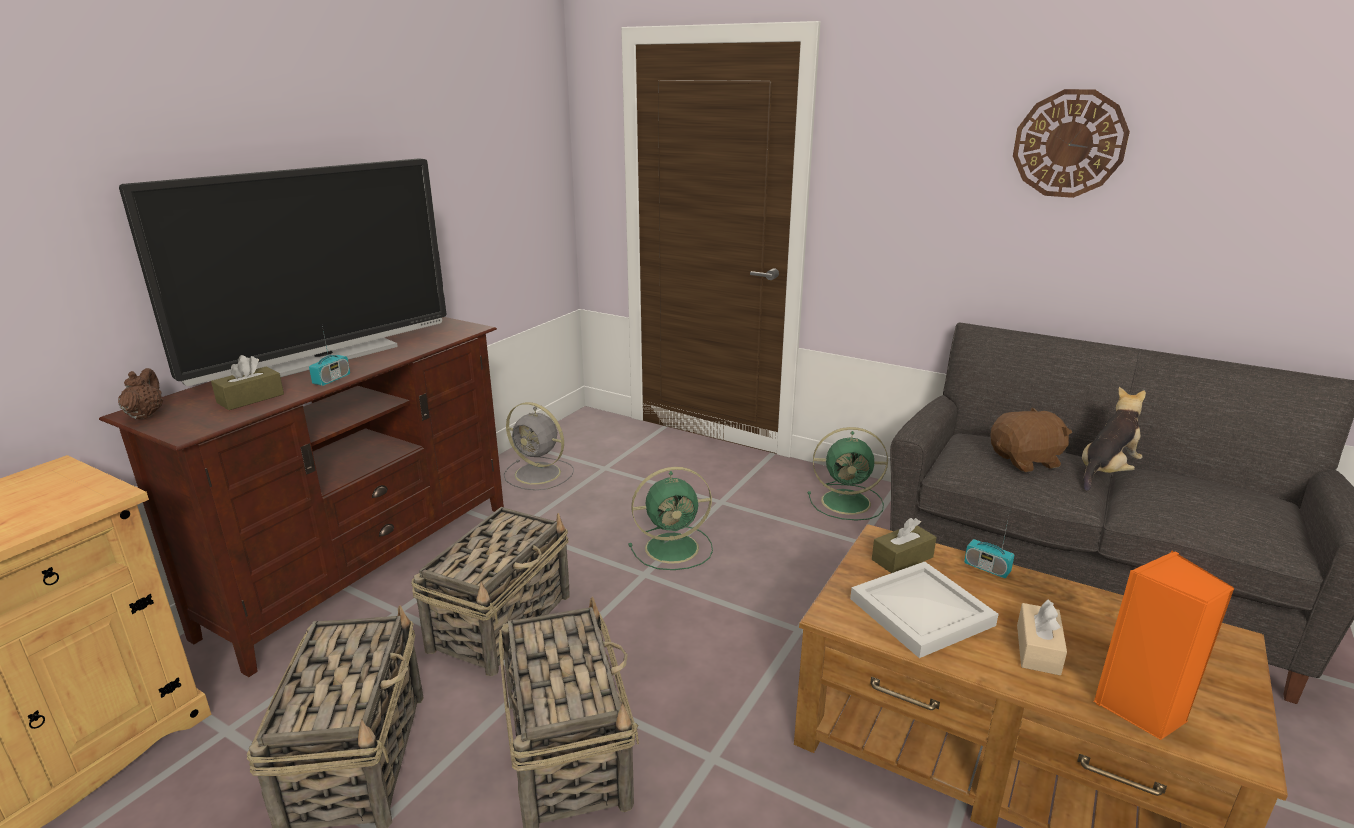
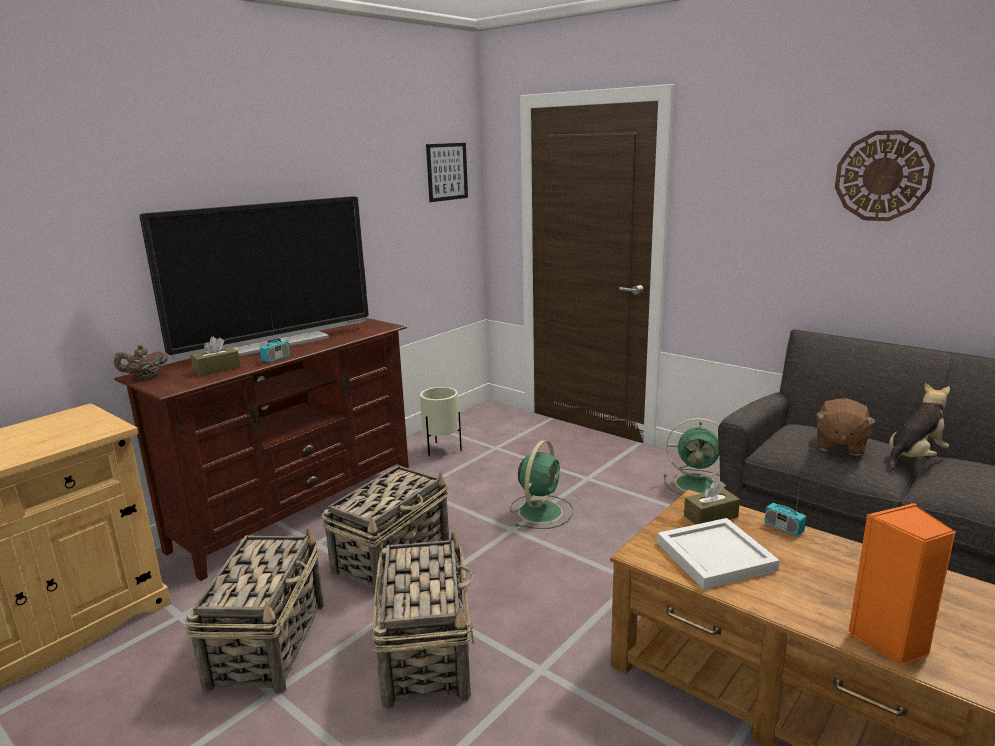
camera: 10 degrees right, 5 degrees down
brown teapot [118,368,163,419] -> brown teapot turned 120 degrees counterclockwise [114,345,168,378]
grey fan [503,402,574,490] -> beige planter [420,387,462,456]
green fan [628,467,713,570] -> green fan turned 60 degrees counterclockwise [510,440,573,529]
brown plush toy [990,408,1072,472] -> brown plush toy turned 120 degrees clockwise [816,398,876,456]
beige tissue box [1017,600,1067,675] -> none
none -> picture [426,143,468,202]

